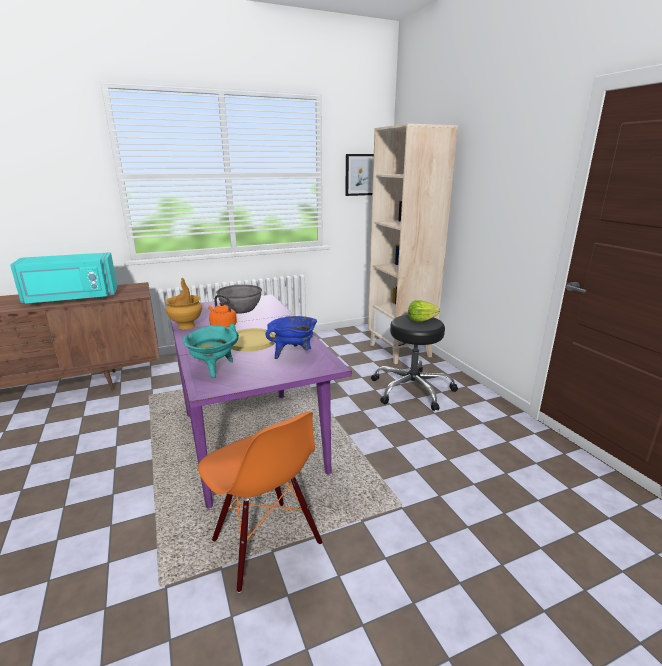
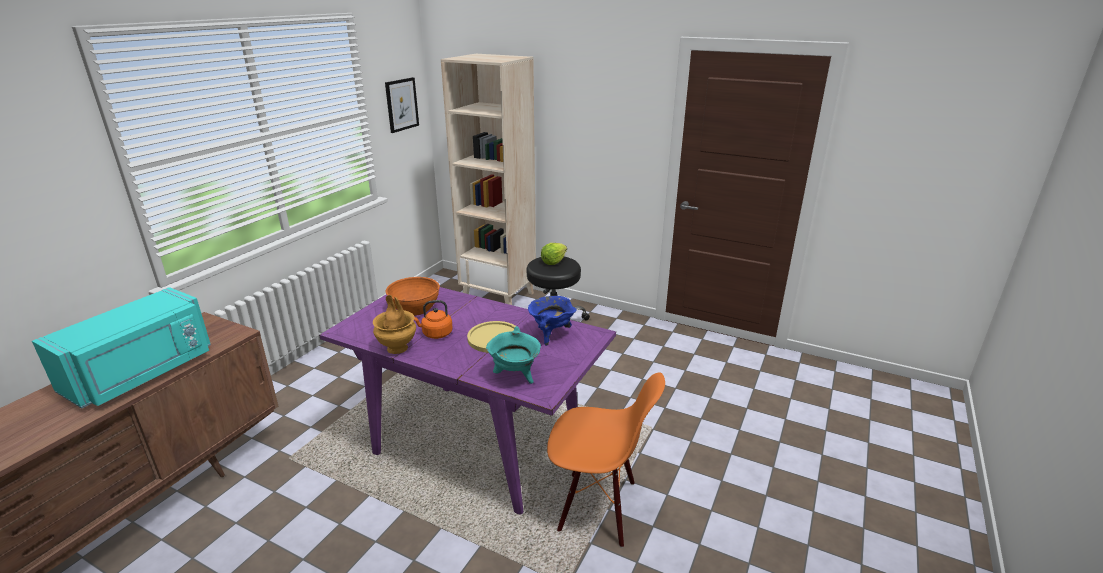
camera: 40 degrees left, 5 degrees up
grey bowl [216,285,262,314] -> orange bowl [386,277,440,316]

